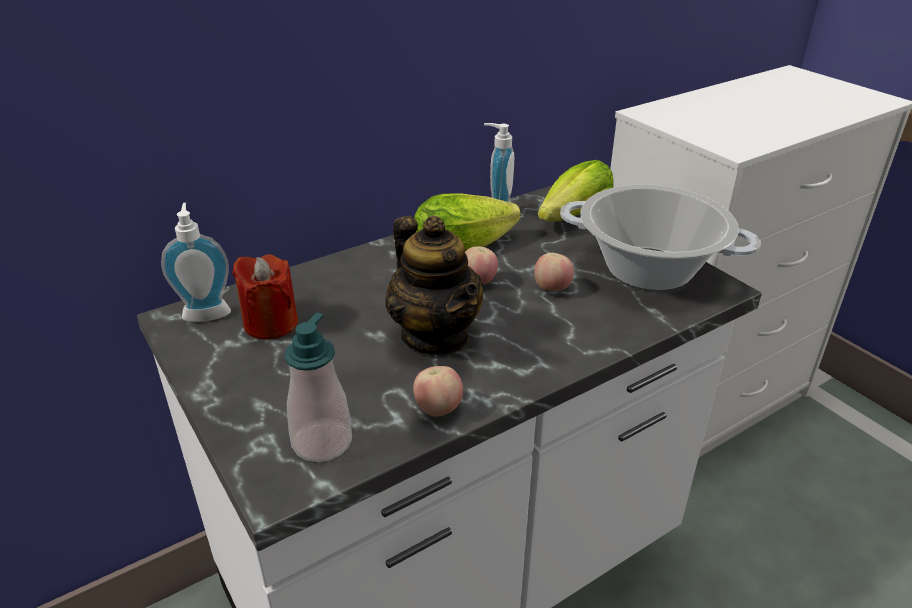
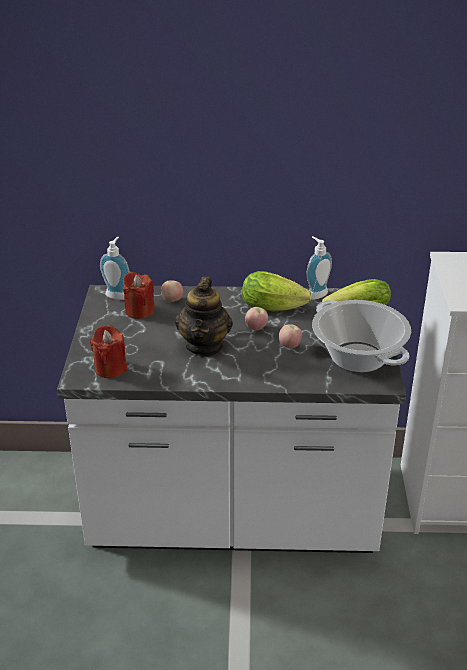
camera: 35 degrees right, 0 degrees up
soap dispenser [284,313,352,462] -> red candle [90,325,127,378]
apple [413,366,463,417] -> apple moved to [161,281,183,302]

